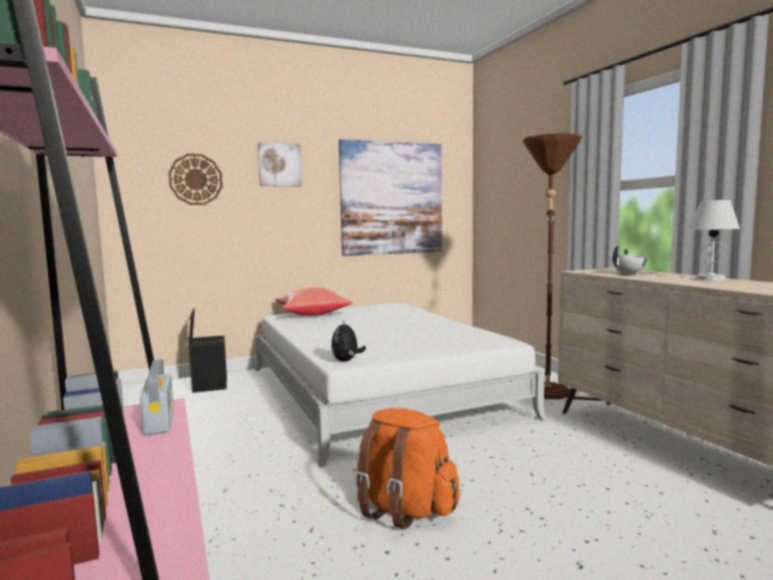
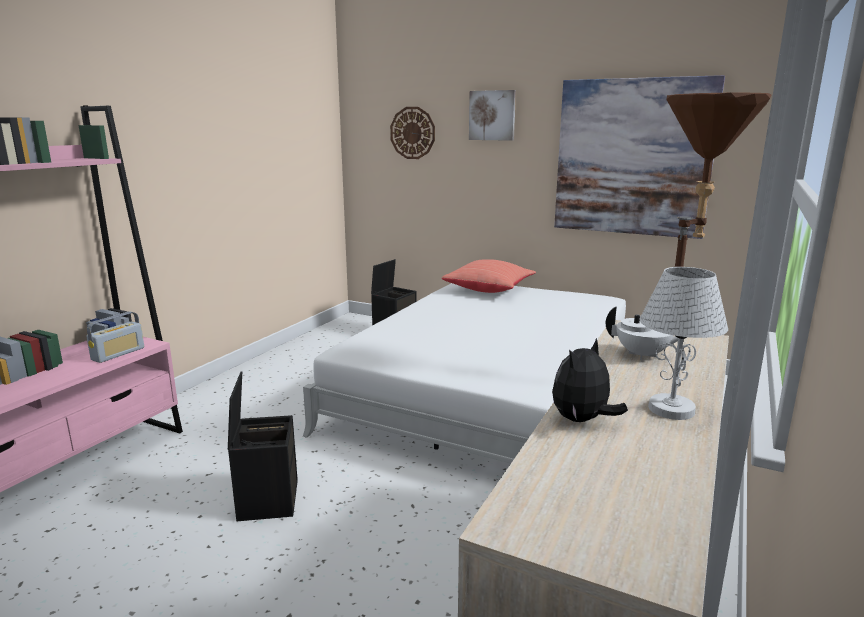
camera: 50 degrees right, 10 degrees up
plush toy [331,320,366,362] -> plush toy moved to [552,338,628,422]
orange backpack [355,408,460,529] -> black storage box [228,371,298,521]

